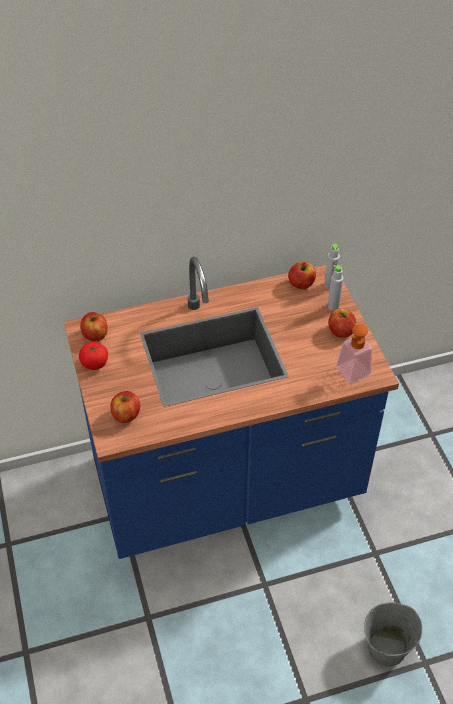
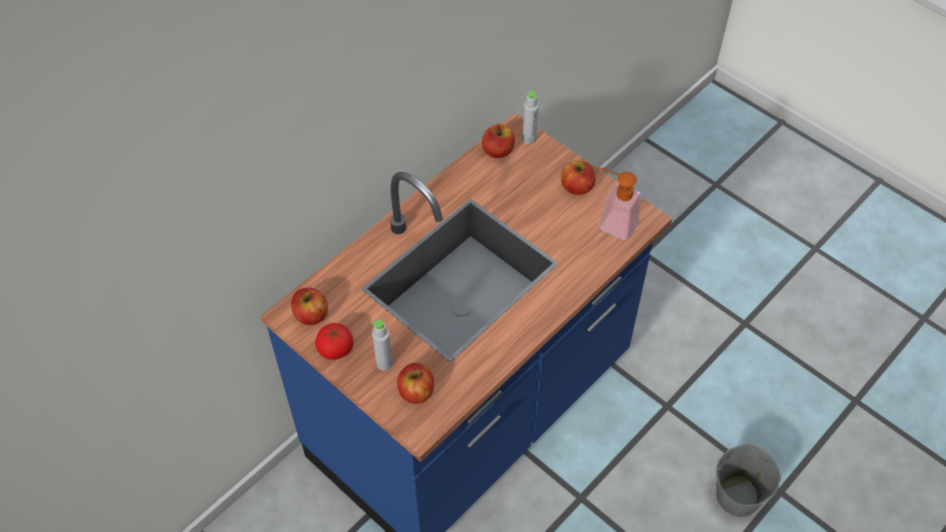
camera: 30 degrees left, 5 degrees up
grey bottle [328,265,343,311] -> grey bottle moved to [372,320,393,371]

